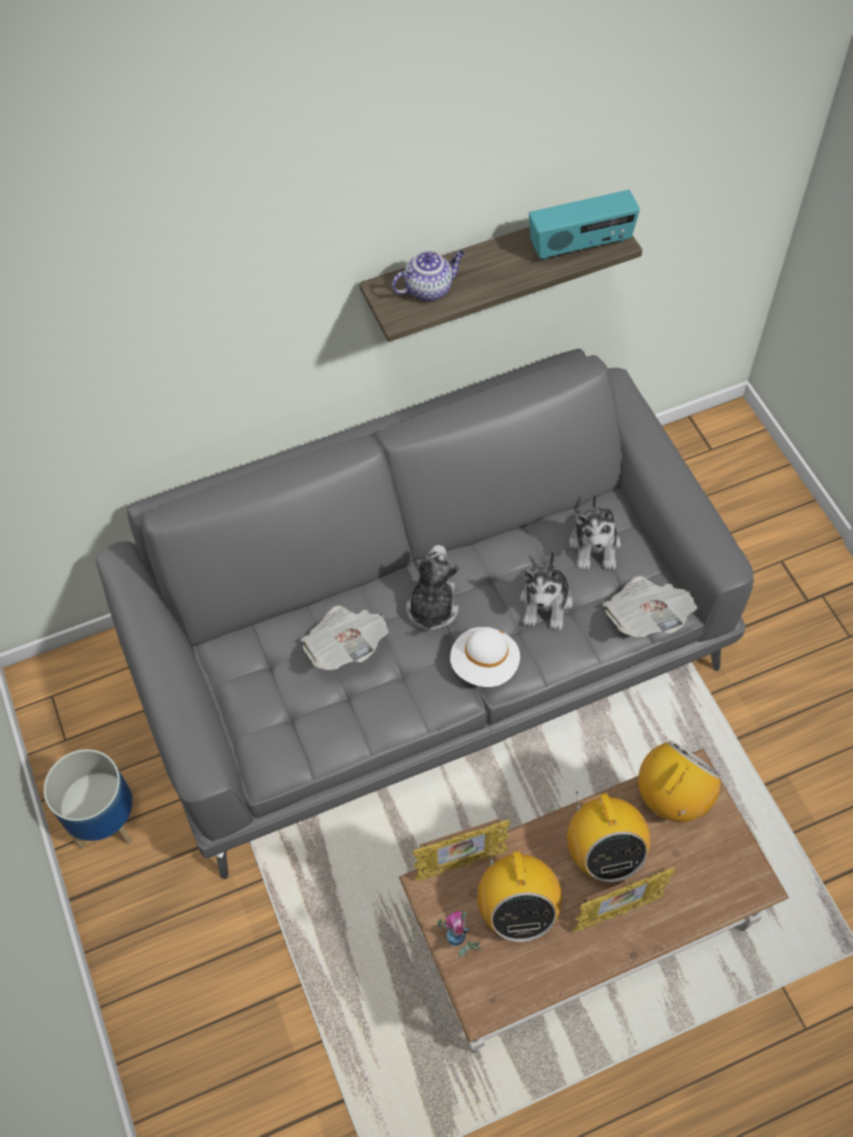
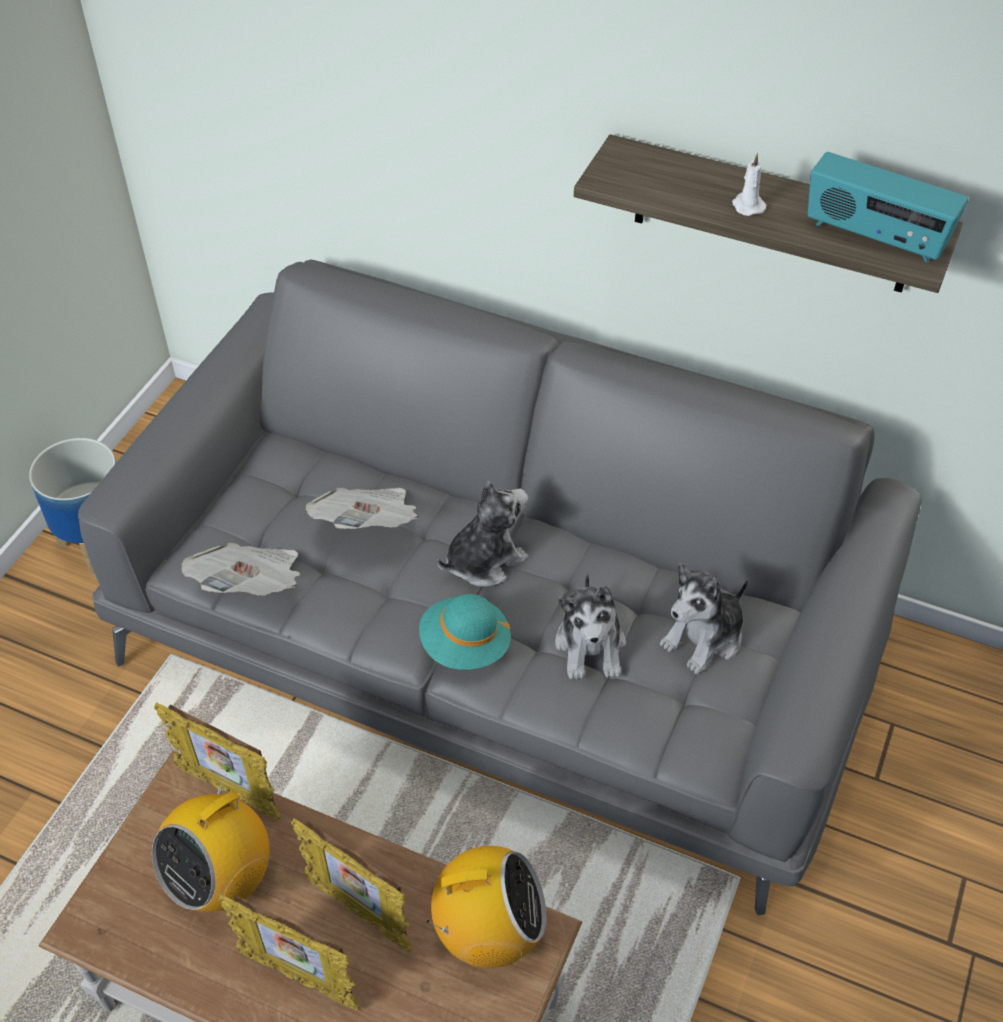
camera: 45 degrees right, 10 degrees down
teapot [392,250,465,302] -> none
vase [437,911,483,957] -> none
white hat [450,627,520,687] -> turquoise hat [419,594,511,670]
plush toy [520,549,573,631] -> plush toy turned 60 degrees counterclockwise [555,572,626,680]
radio [567,792,650,882] -> picture frame [291,818,412,952]
newspaper [603,576,697,637] -> newspaper moved to [181,543,300,596]
none -> white candle [732,153,767,216]

